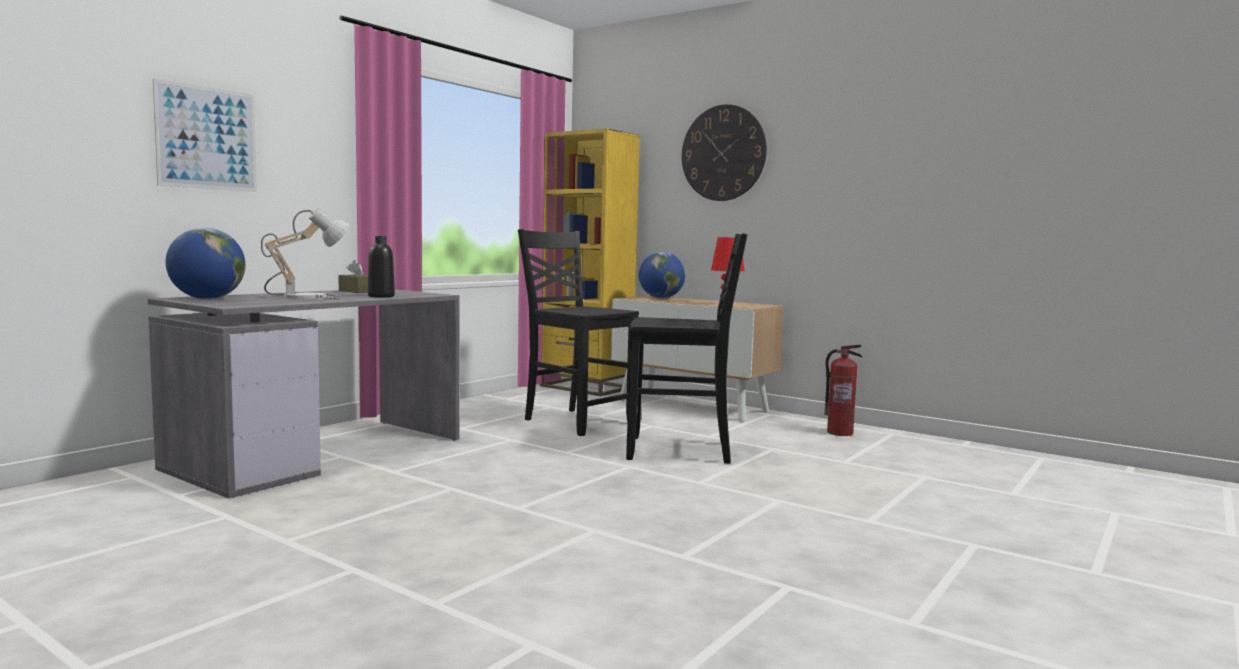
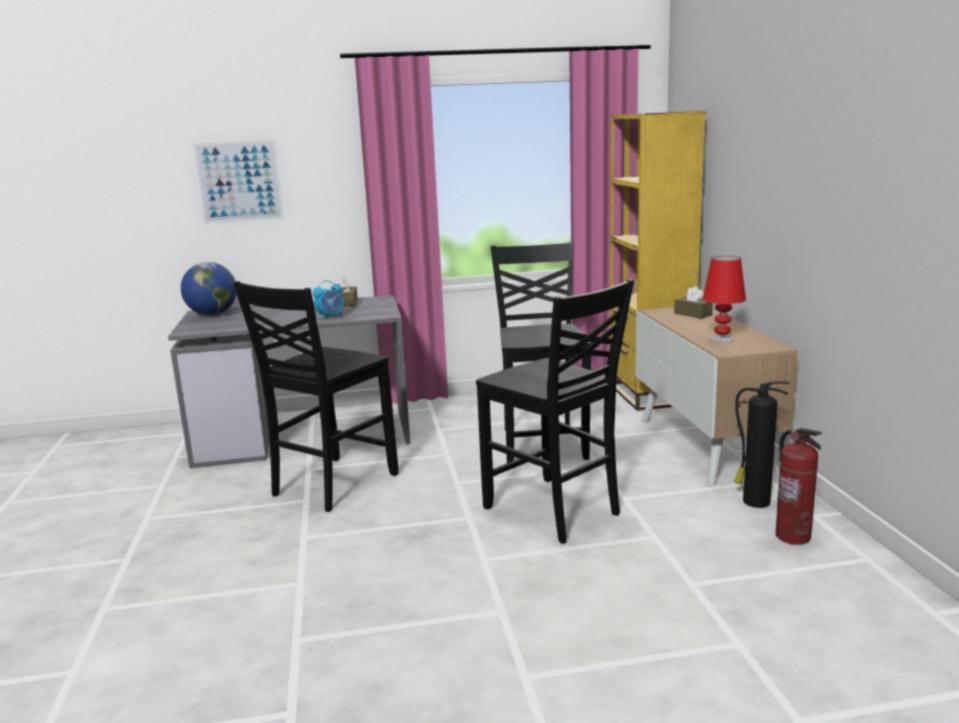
camera: 45 degrees right, 10 degrees up
table lamp [261,208,350,300] -> none
black bottle [368,236,395,297] -> alarm clock [313,280,344,320]
globe [639,252,685,298] -> brown tissue box [674,286,713,319]
wall clock [682,104,767,201] -> none
none -> black chair [233,281,399,512]
none -> fire extinguisher [734,381,789,508]

